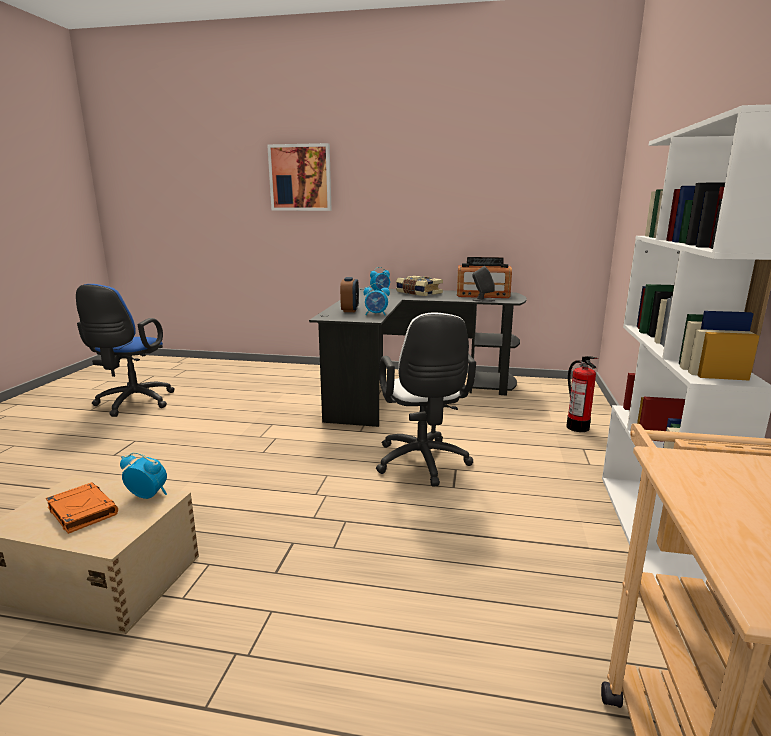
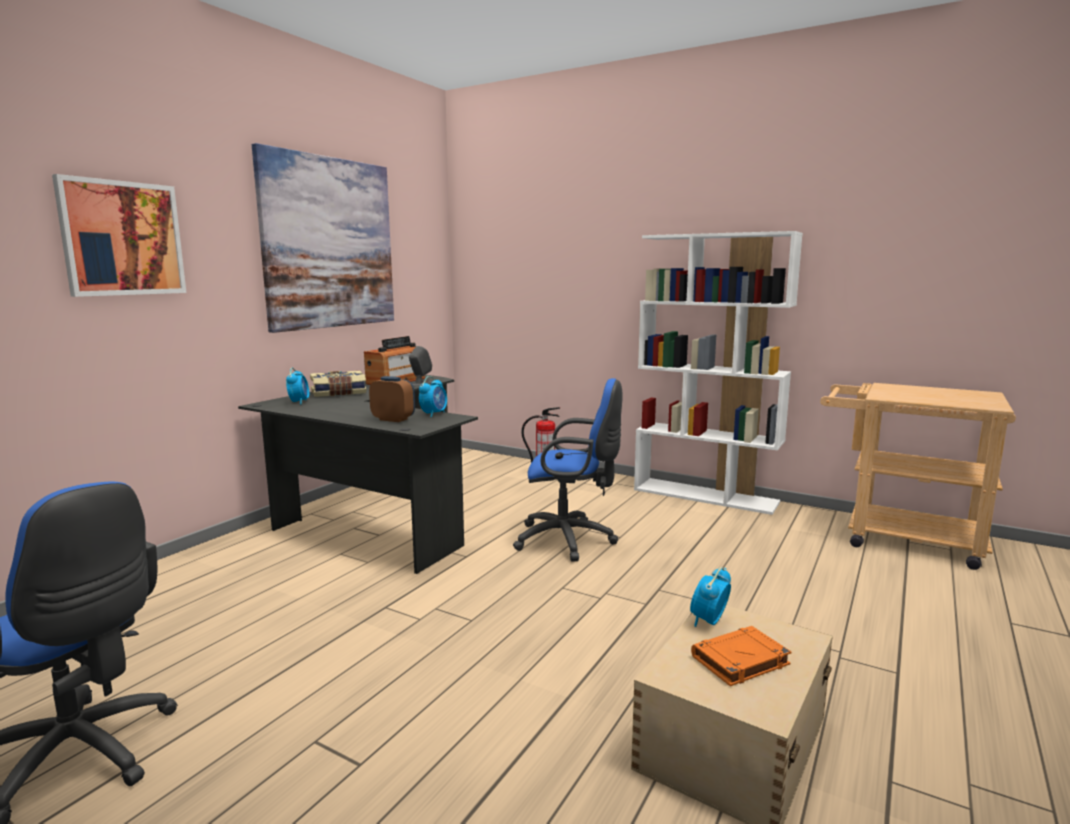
camera: 70 degrees left, 5 degrees down
white office chair [376,313,476,487] -> blue office chair [513,378,622,562]
none -> picture [252,143,394,333]

